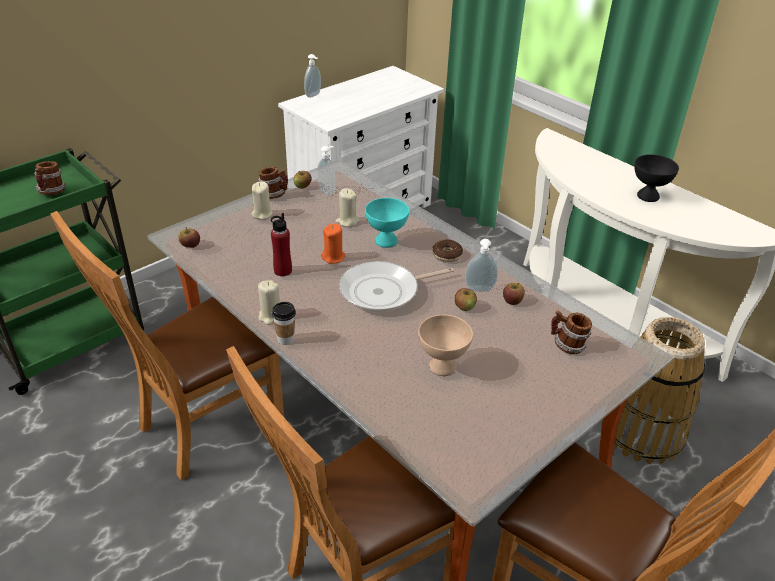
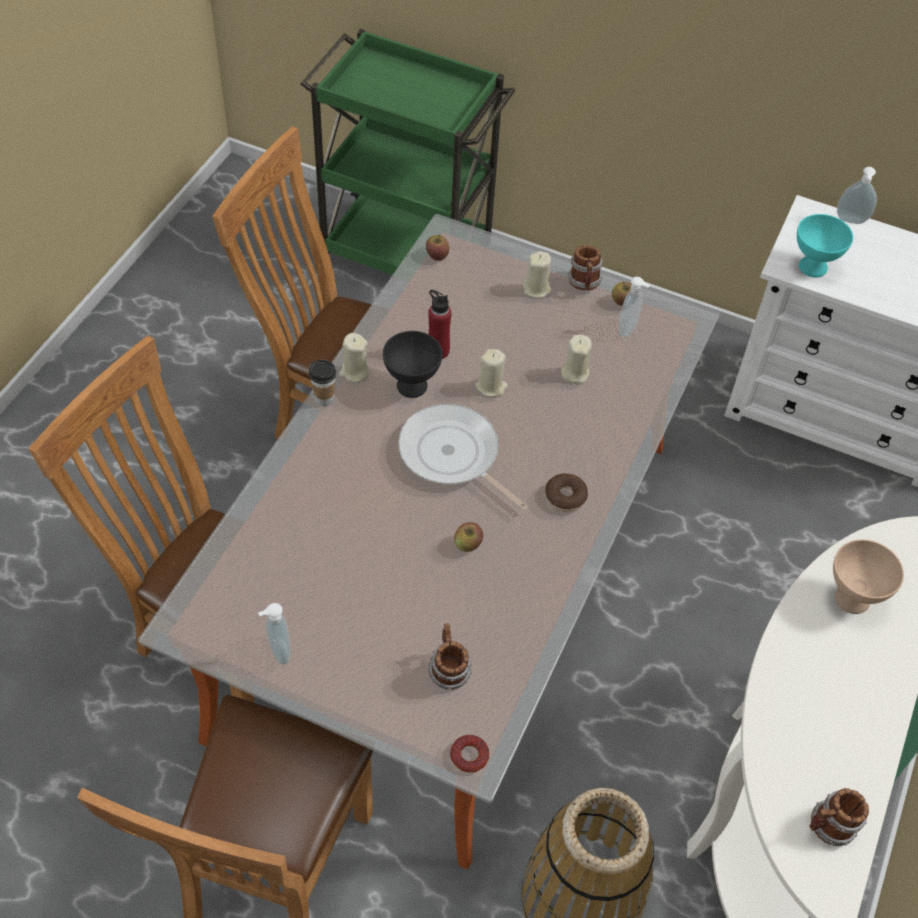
camera: 65 degrees right, 15 degrees up
mug [34,161,65,195] -> mug moved to [809,788,869,846]
orange candle [321,224,345,264] -> beige candle [475,349,508,397]
turquoise bowl [365,198,409,248] -> turquoise bowl moved to [797,214,853,278]
beige bowl [418,315,473,376] -> beige bowl moved to [833,539,904,614]
soap dispenser [465,239,498,292] -> soap dispenser moved to [258,603,291,665]
apple [503,283,525,305] -> none
black bowl [634,154,679,202] -> black bowl moved to [383,331,442,398]
none -> donut [450,735,489,773]

